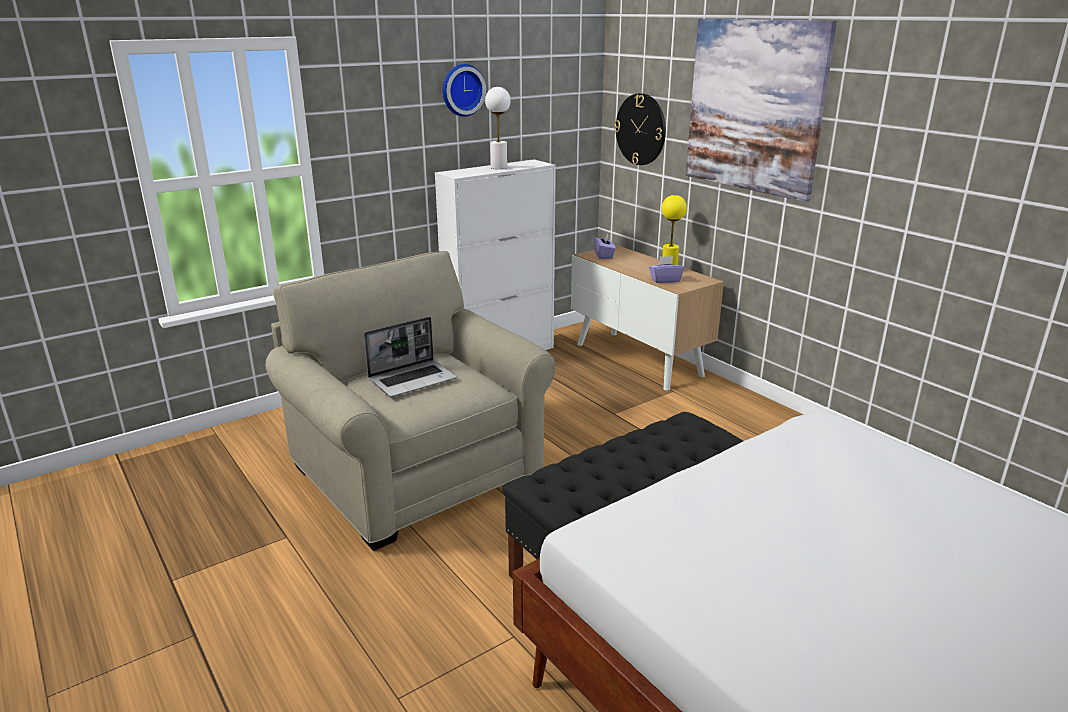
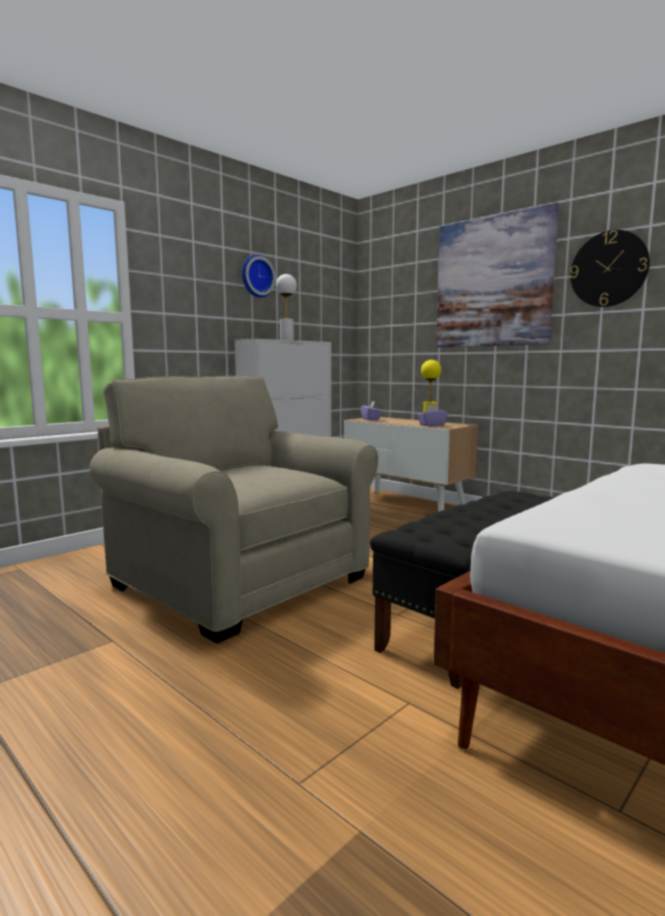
camera: 10 degrees left, 15 degrees down
laptop [364,317,457,397] -> none
wall clock [614,93,666,165] -> wall clock moved to [570,230,650,307]

